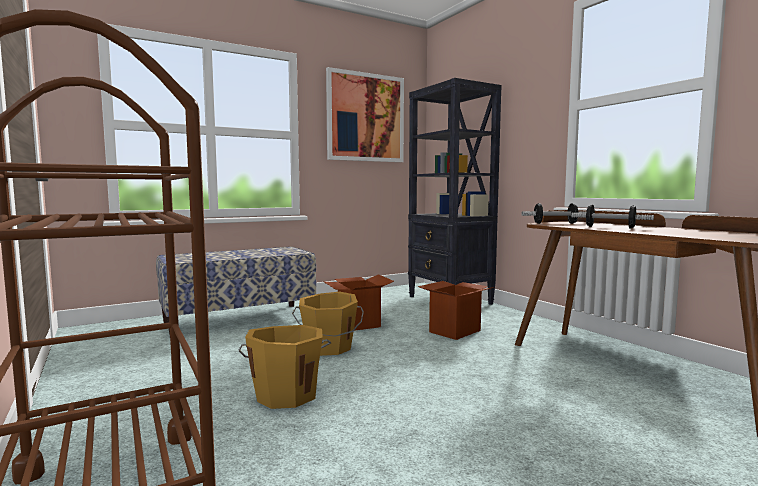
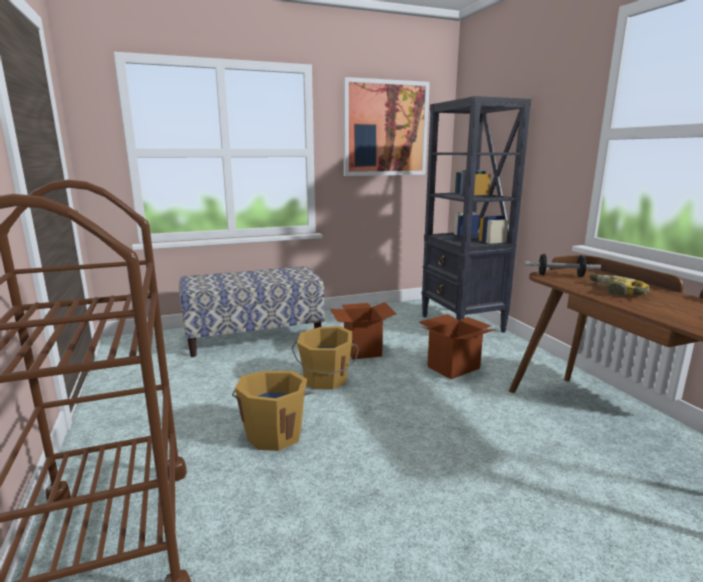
camera: 10 degrees right, 10 degrees up
dumbbell [571,205,654,229] -> power drill [589,273,650,296]

